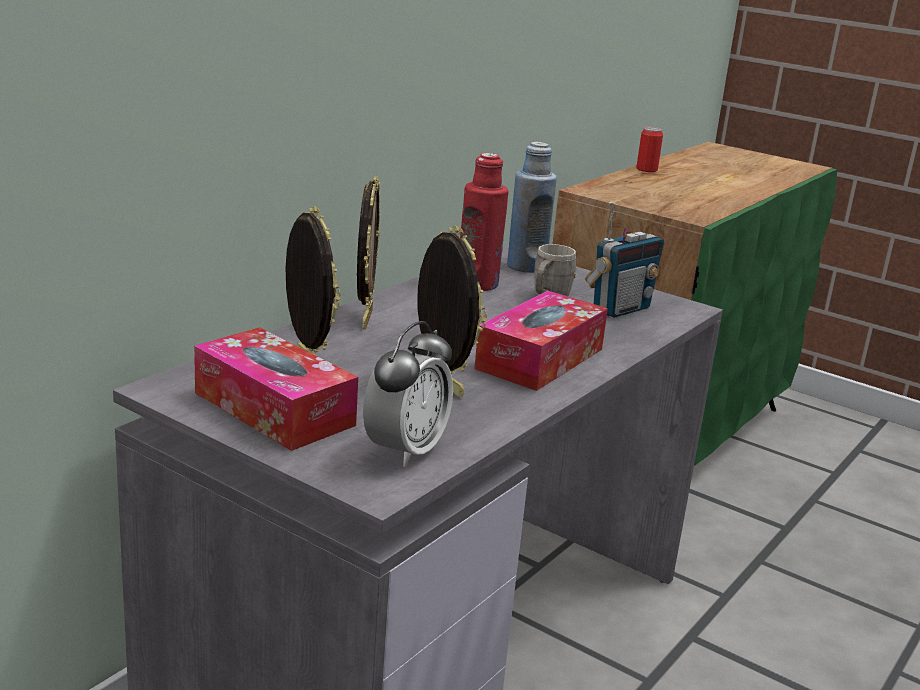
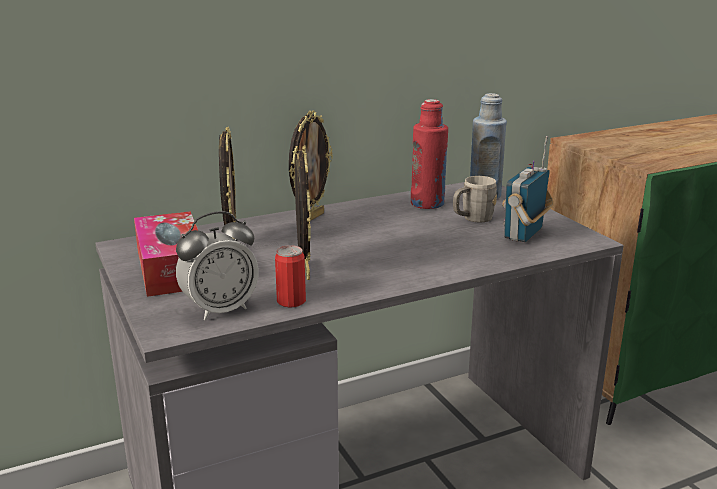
camera: 30 degrees right, 0 degrees up
tissue box [474,291,608,391] -> none
radio [585,201,664,318] -> radio turned 135 degrees clockwise [502,136,554,242]
can [636,127,663,172] -> can moved to [275,245,306,307]

